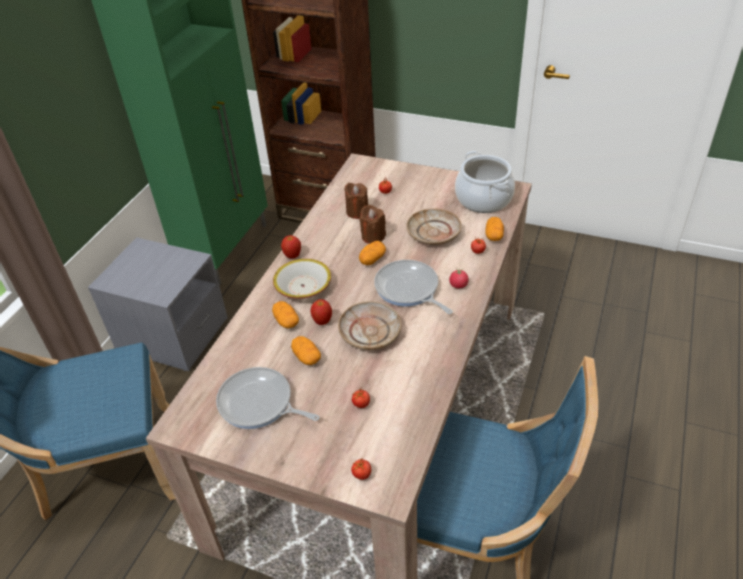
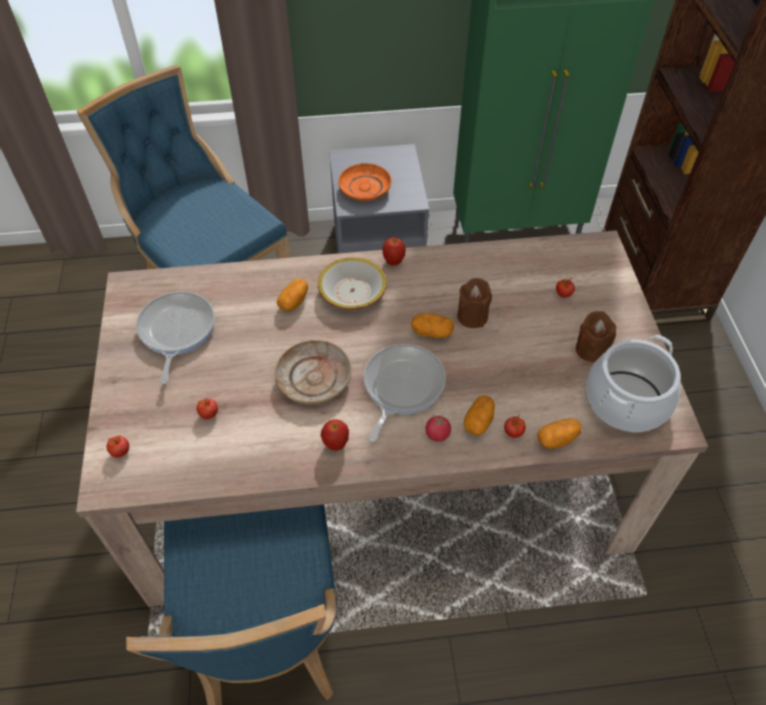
camera: 60 degrees right, 10 degrees up
potato [291,336,321,365] -> potato moved to [464,395,495,435]
apple [310,299,332,325] -> apple moved to [321,419,349,450]
brown candle [344,183,368,219] -> brown candle moved to [576,311,616,362]
beige plate [406,208,462,245] -> none
none -> orange plate [338,163,391,201]

